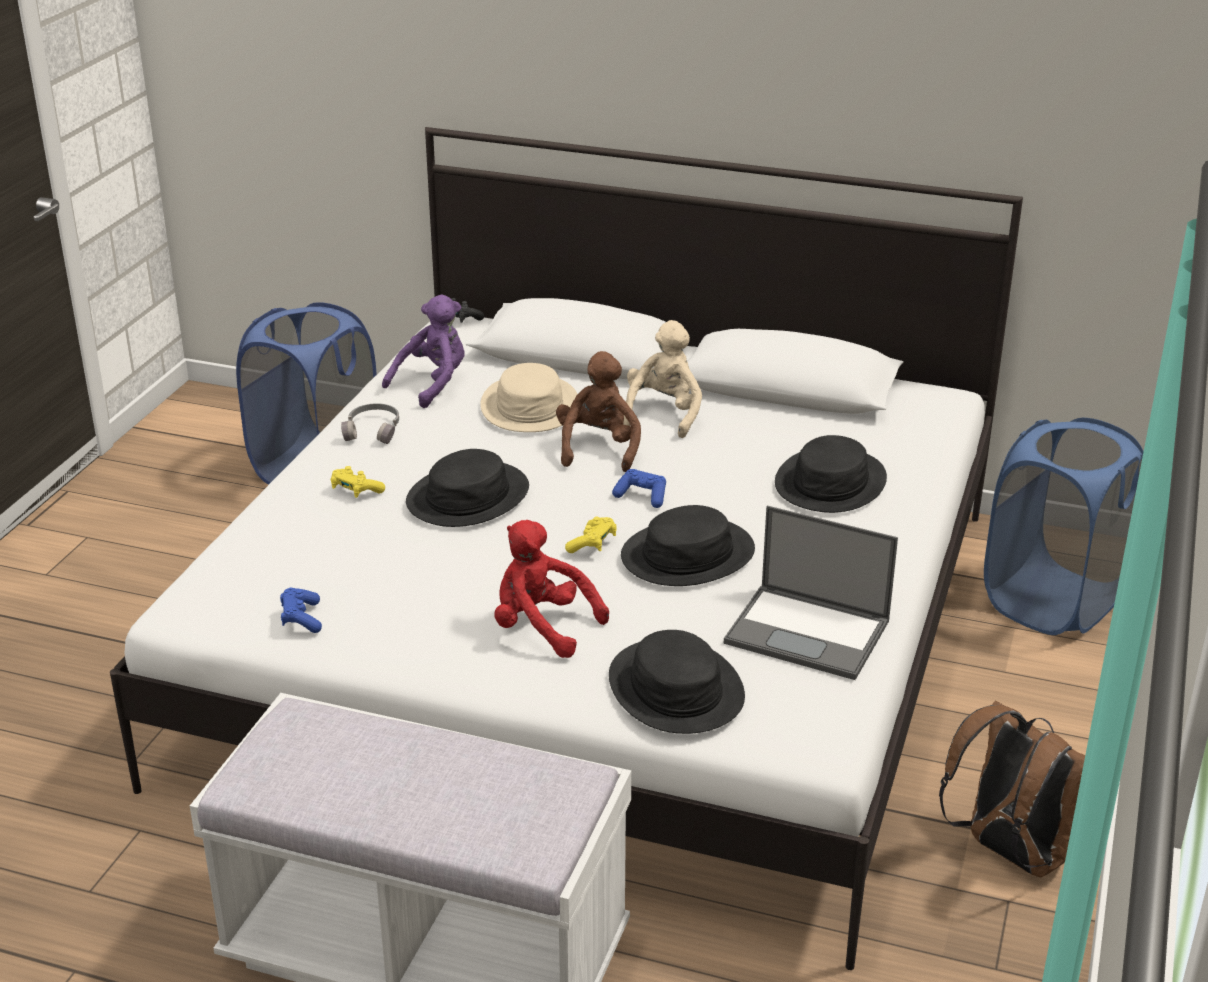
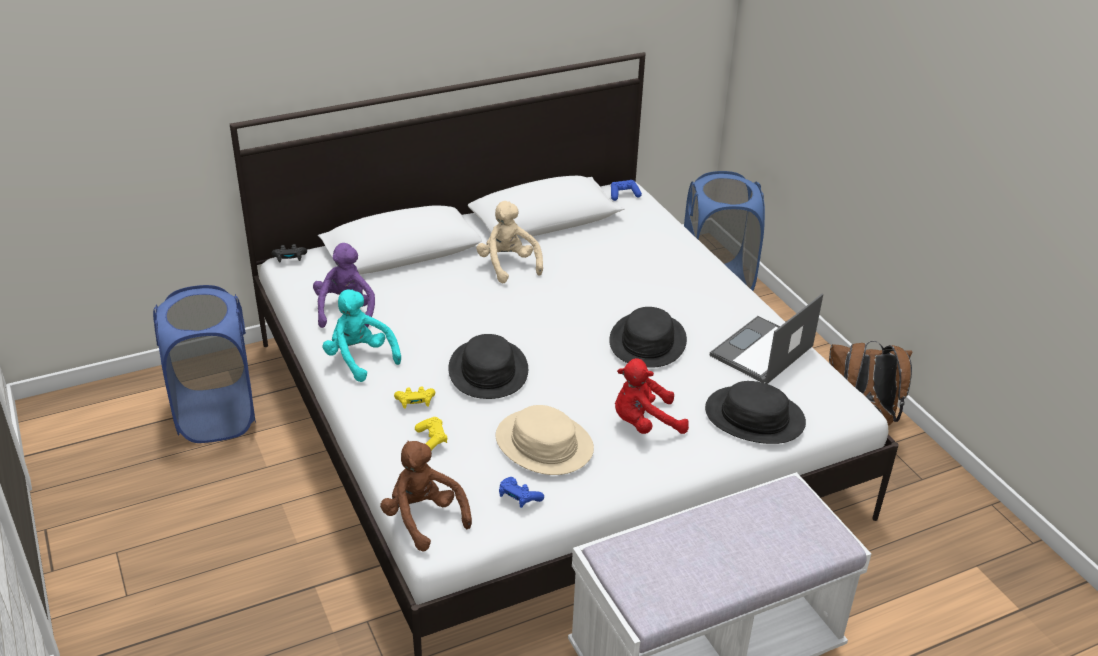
camera: 45 degrees left, 5 degrees up
grey headphones [341,403,399,444] -> turquoise plush toy [322,289,401,382]
beige hat [480,363,577,432] -> beige hat moved to [496,405,594,475]
brown plush toy [556,351,641,472] -> brown plush toy moved to [380,441,472,552]
yellow game controller [565,517,617,553] -> yellow game controller moved to [415,417,447,451]
blue game controller [612,469,666,508] -> blue game controller moved to [611,180,642,201]
laptop [724,506,898,680] -> laptop turned 150 degrees clockwise [709,294,823,384]
black hat [775,435,887,513] -> none

